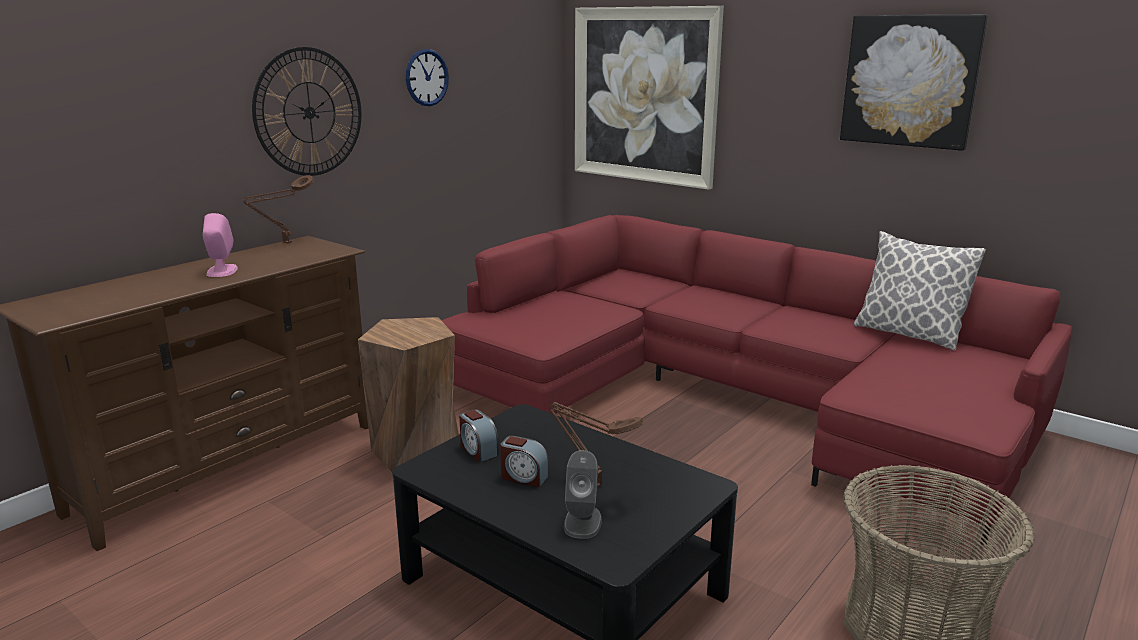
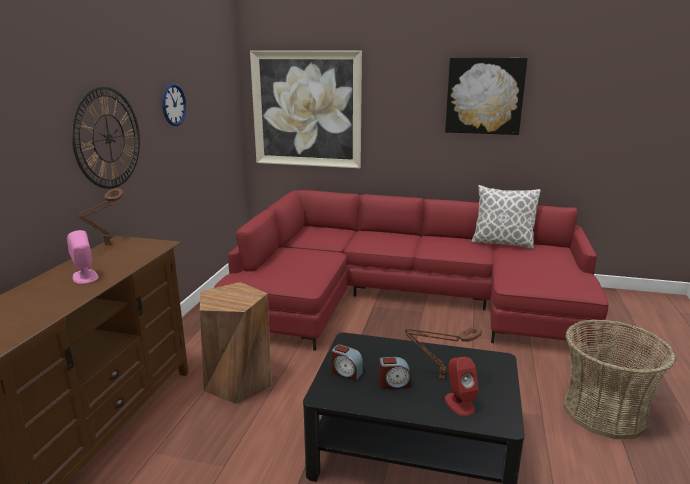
camera: 25 degrees left, 0 degrees up
grey speaker [564,450,602,539] -> red speaker [445,357,479,416]

